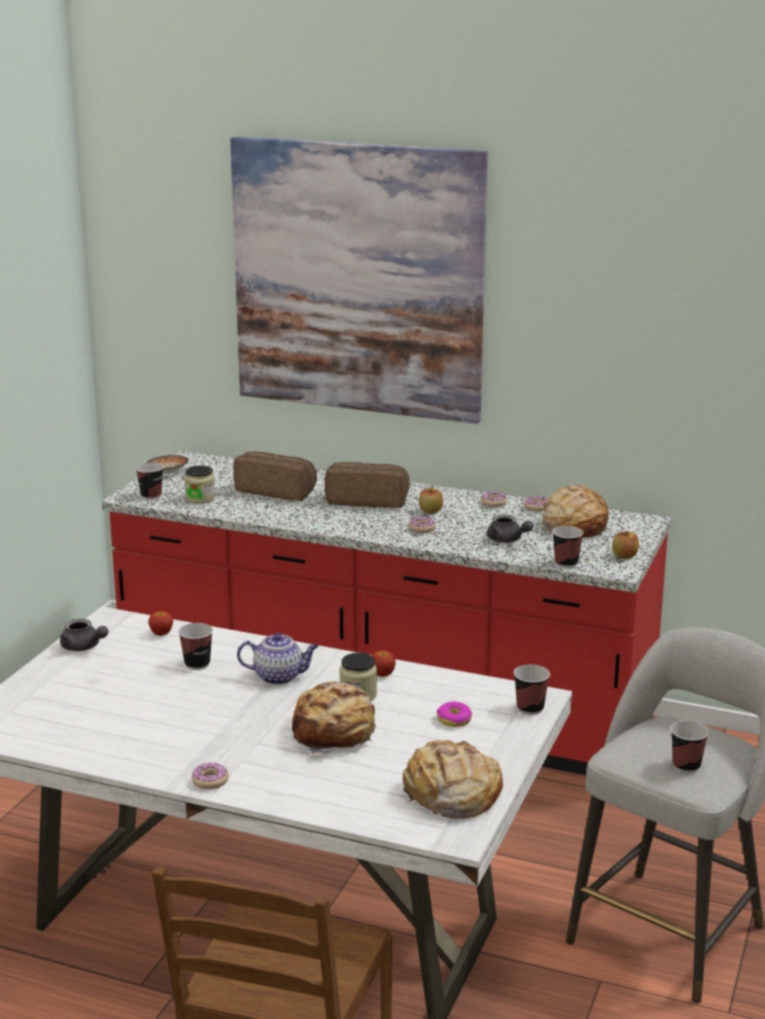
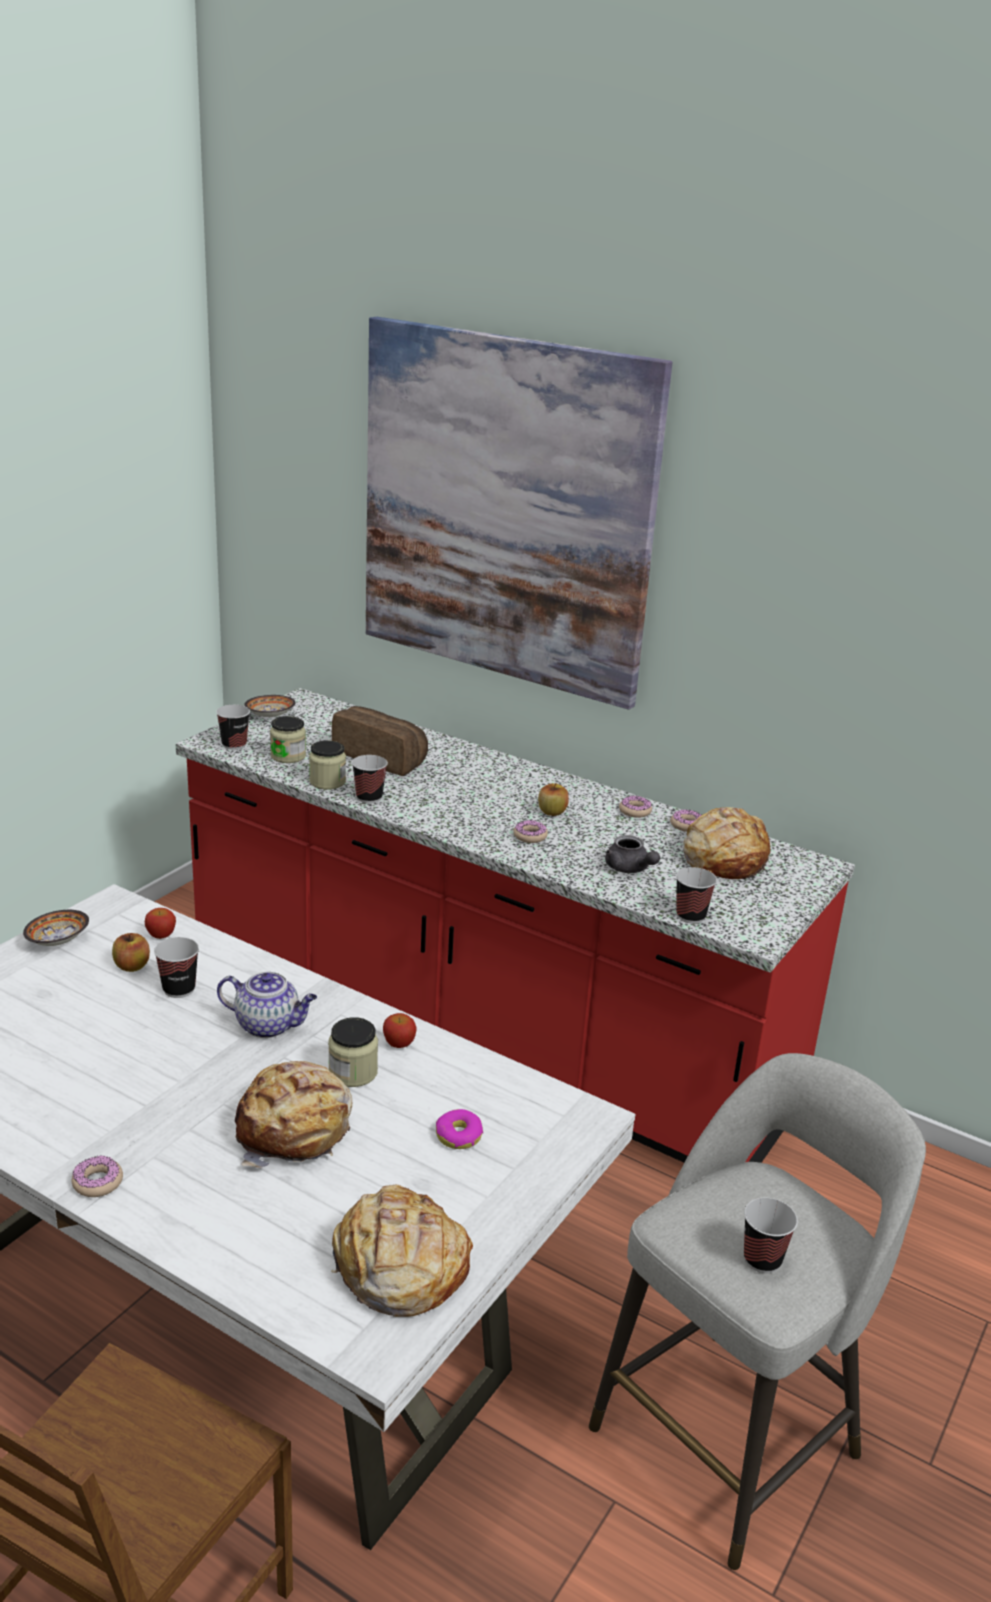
camera: 10 degrees right, 5 degrees up
grey teapot [60,619,108,651] -> bowl [23,910,89,946]
bread [325,462,410,508] -> none
cup [514,664,550,715] -> cup moved to [352,755,388,803]
apple [612,531,639,559] -> apple moved to [112,933,150,972]
none -> jar [309,740,346,789]

